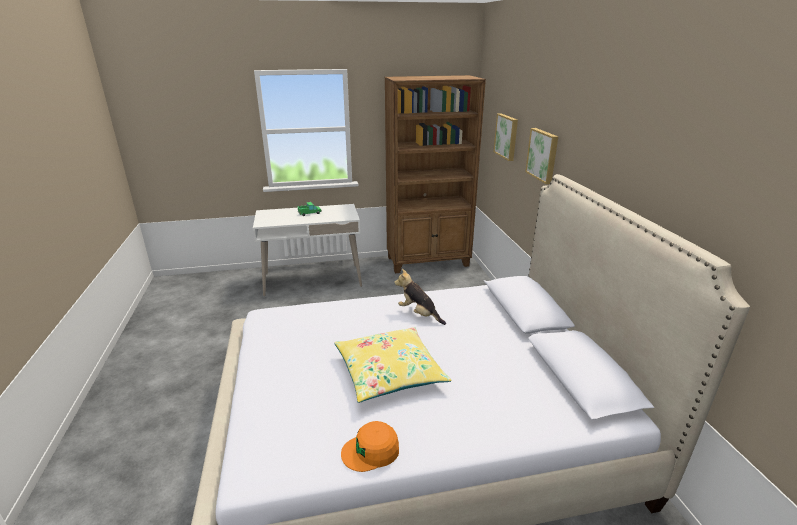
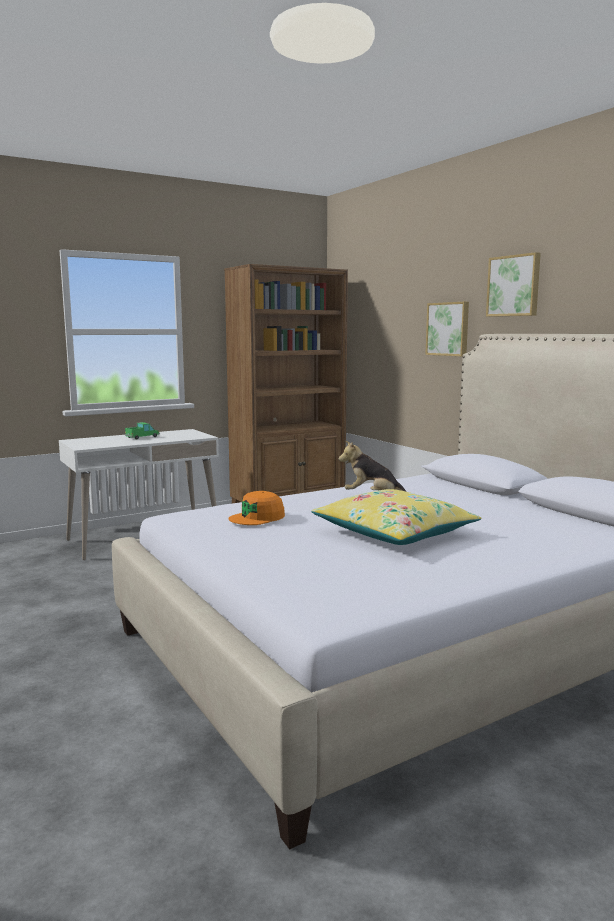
camera: 20 degrees left, 15 degrees down
orange cap [341,421,399,472] -> orange cap moved to [228,491,285,525]
picture [494,113,518,161] -> picture moved to [486,252,541,317]

